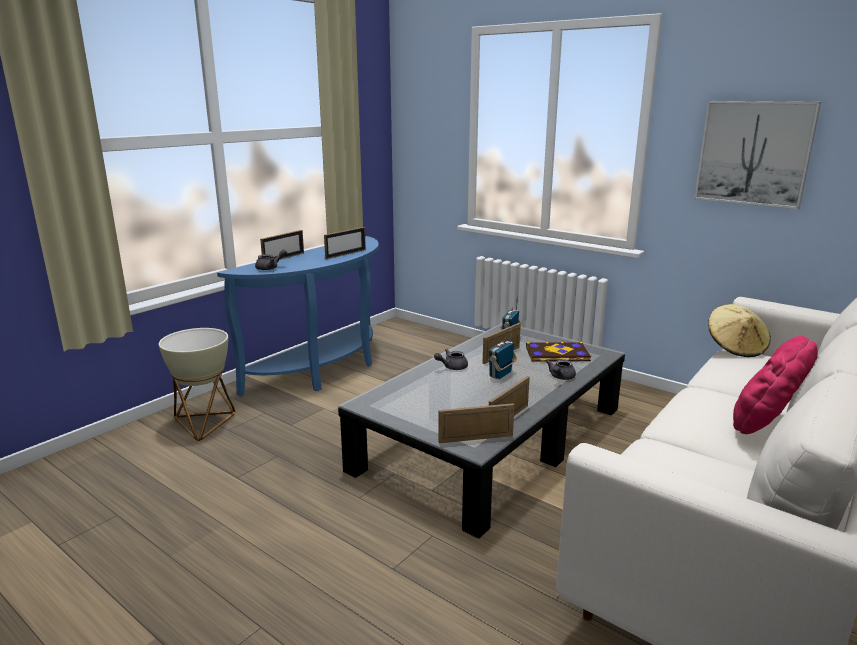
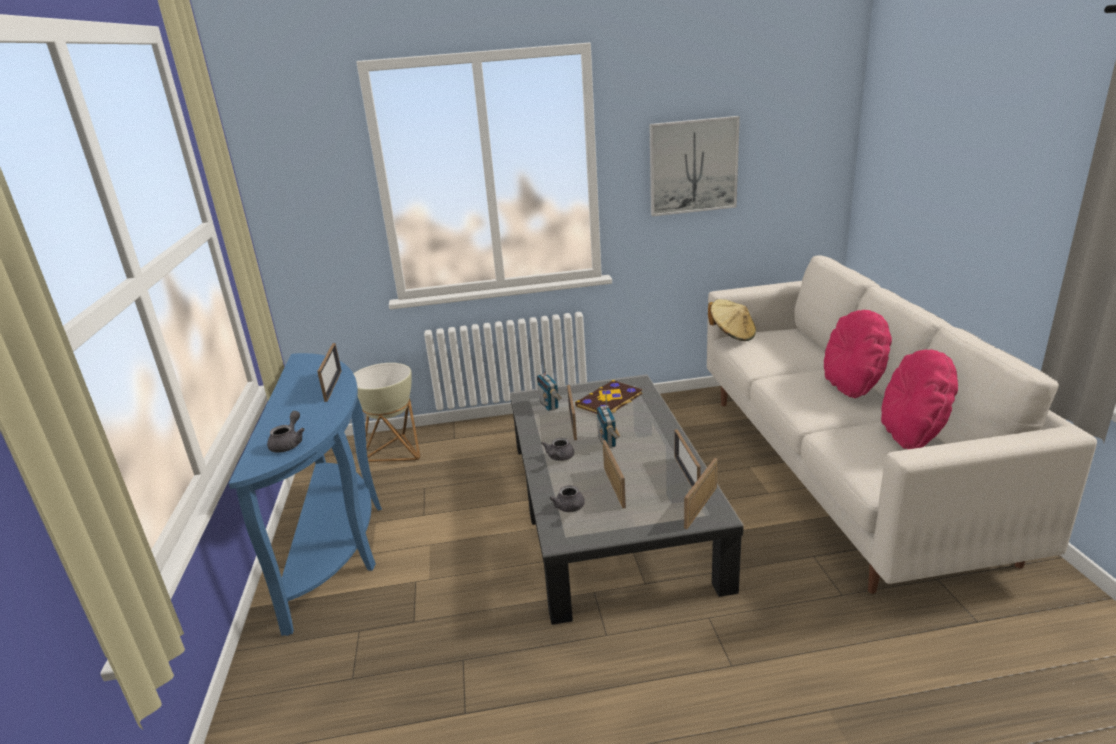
camera: 45 degrees left, 5 degrees up
planter [159,328,236,441] -> planter moved to [354,363,420,462]
picture frame [260,230,304,260] -> picture frame moved to [603,440,626,509]
grey teapot [546,360,576,380] -> grey teapot moved to [550,485,585,512]
none -> pink pillow [881,350,958,449]

